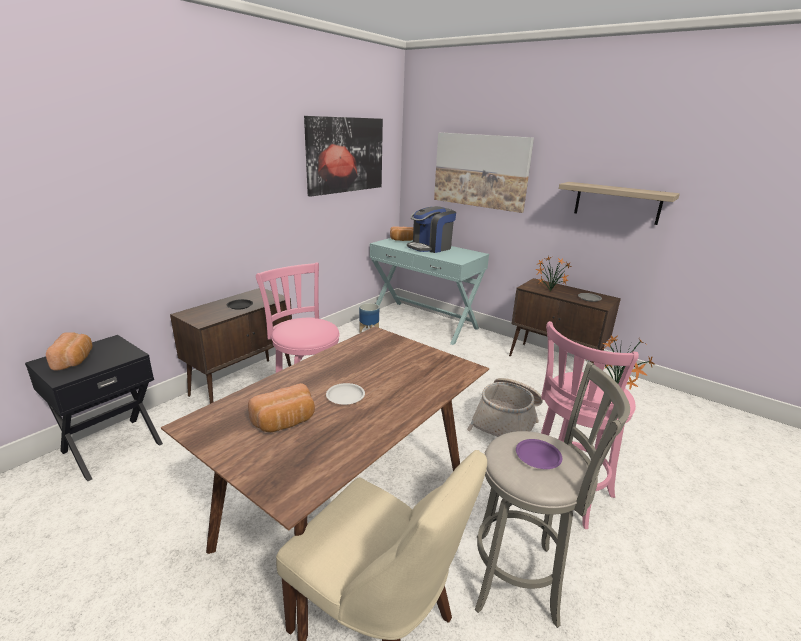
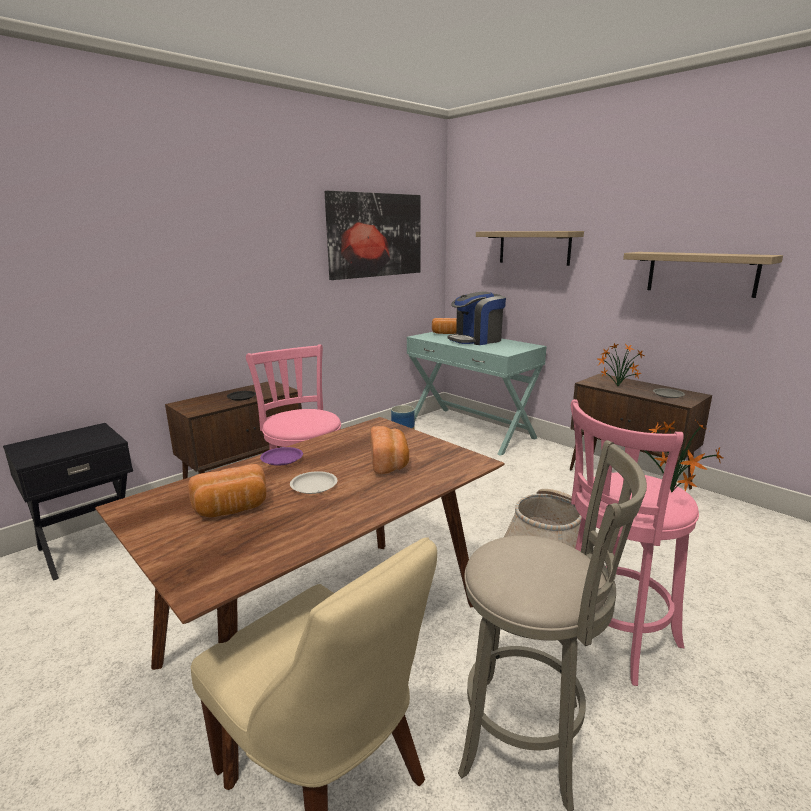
camera: 10 degrees right, 5 degrees down
bread [46,332,93,371] -> bread moved to [370,426,409,474]
picture [434,133,534,213] -> shelf [476,231,584,266]
purple plate [516,439,562,469] -> purple plate moved to [260,447,303,466]

